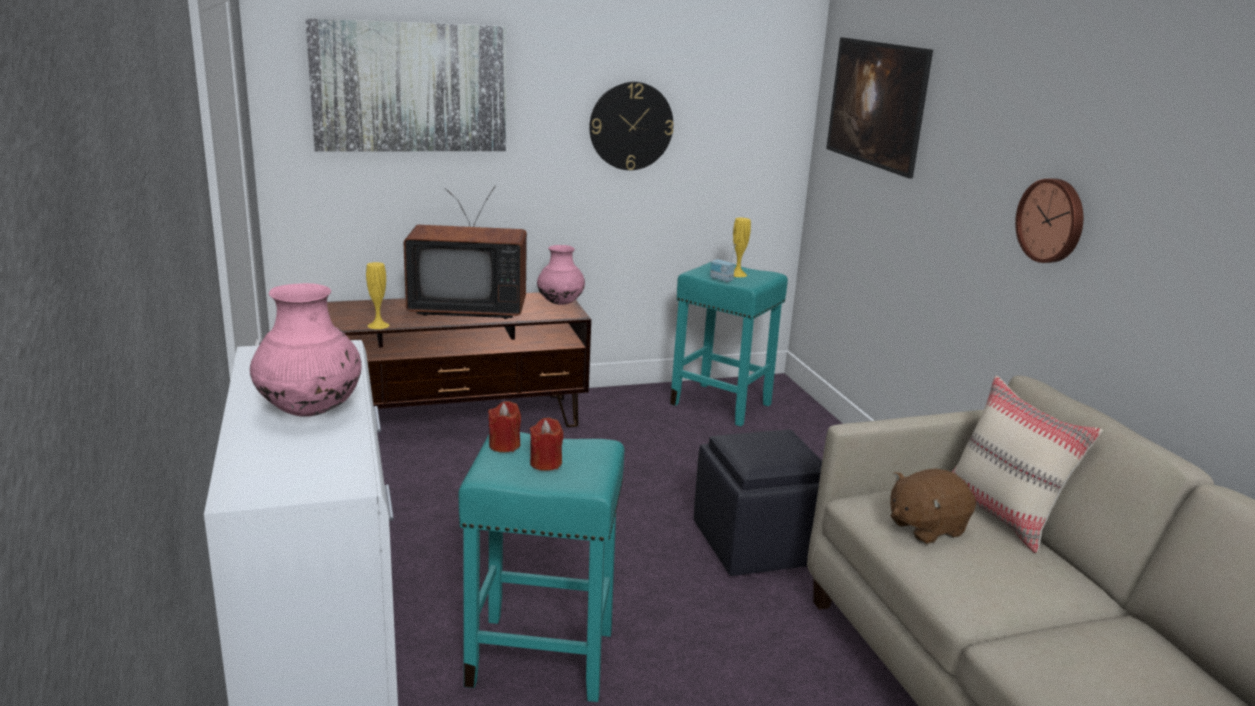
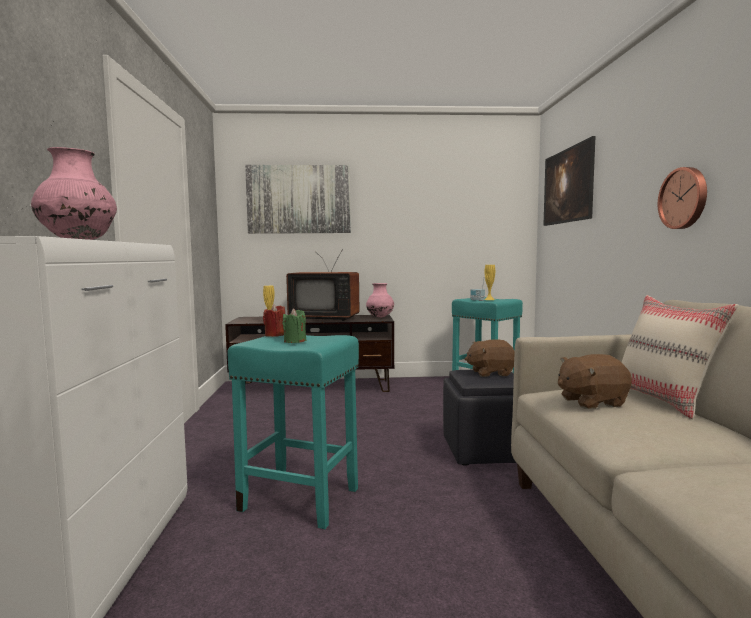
camera: 15 degrees right, 15 degrees down
red candle [530,418,563,471] -> green candle [282,308,306,343]
wall clock [589,82,674,170] -> none
none -> brown plush toy [465,339,515,377]

